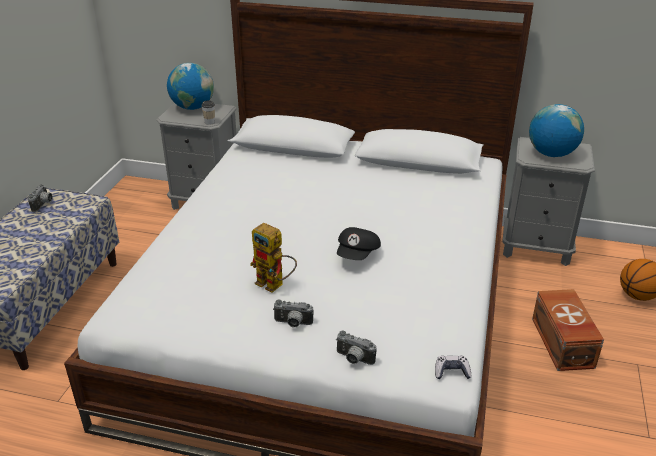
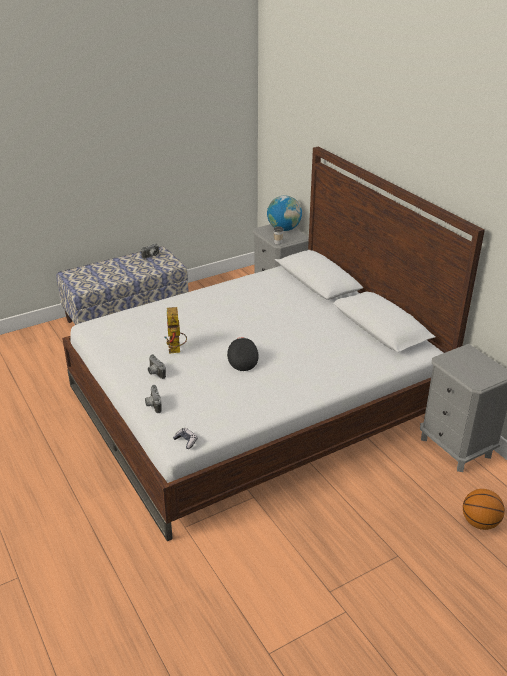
camera: 45 degrees right, 0 degrees up
black cap [337,227,381,260] -> black cap turned 105 degrees clockwise [227,337,258,371]
globe [529,104,584,157] -> none
brown storage box [532,289,604,371] -> none

